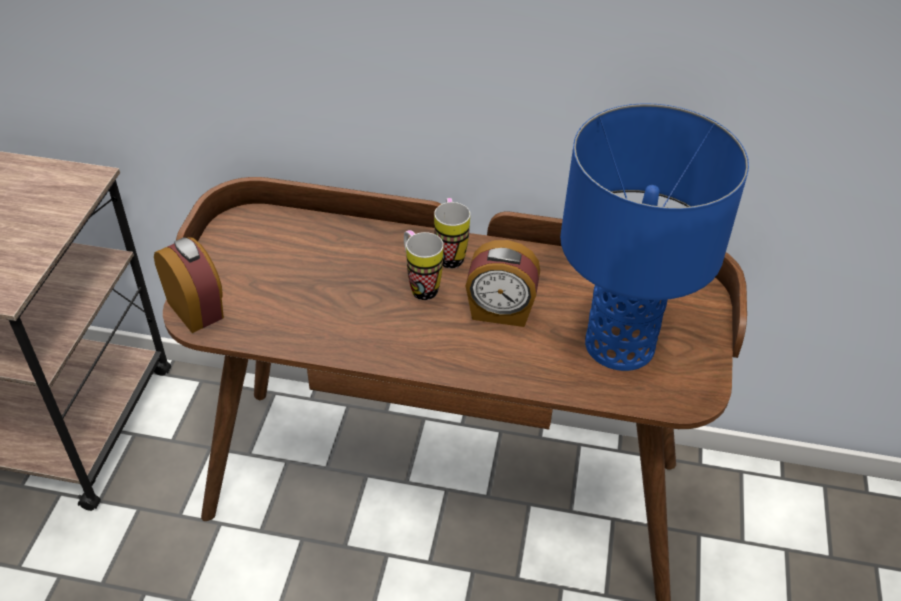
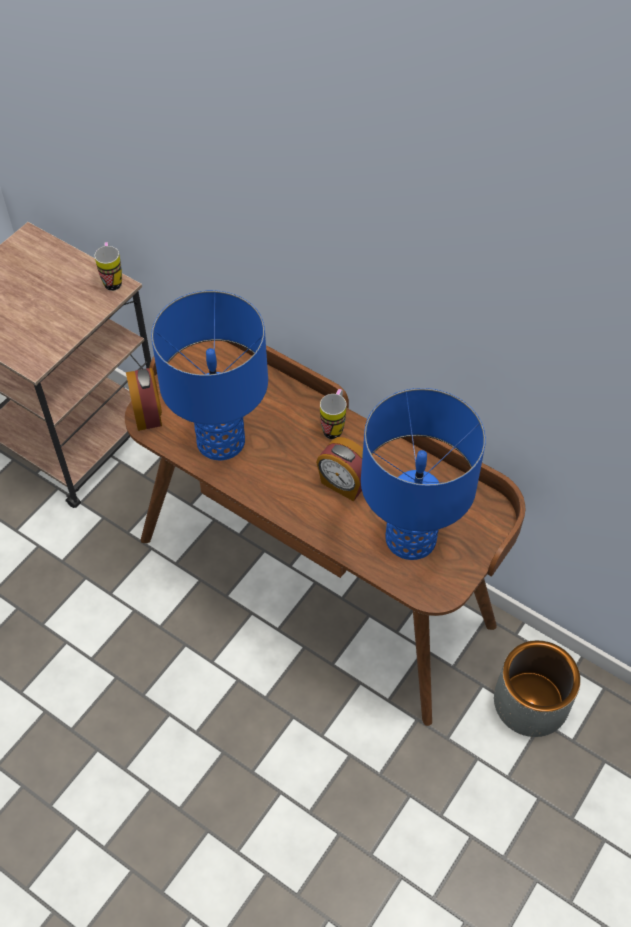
camera: 25 degrees right, 10 degrees up
mug [404,230,443,300] -> mug moved to [95,242,122,291]
none -> blue table lamp [151,290,268,460]
none -> grey planter [494,640,581,737]

